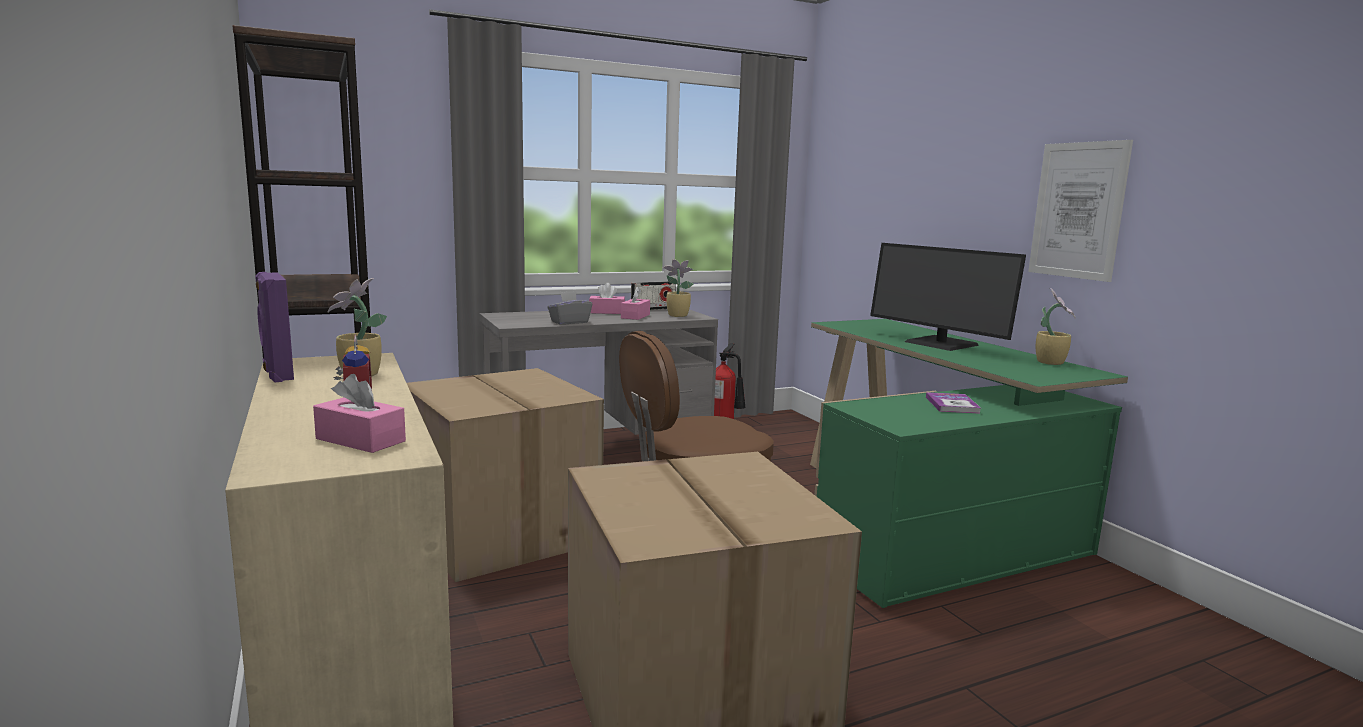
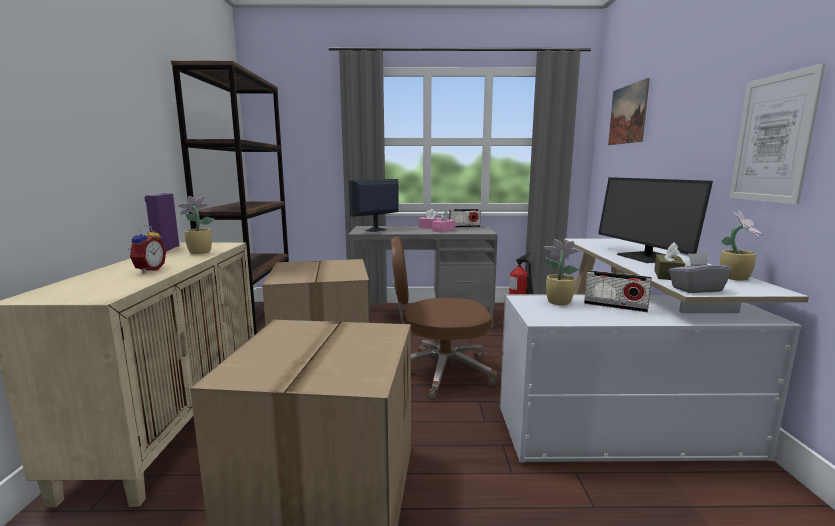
camera: 25 degrees right, 0 degrees up
pink tissue box [313,374,406,453] -> none
grey tissue box [547,291,592,325] -> grey tissue box moved to [669,253,732,293]
potted plant [663,259,693,317] -> potted plant moved to [543,239,581,305]
green desk [810,319,1128,608] -> white desk [500,238,809,462]
book [926,392,981,414] -> radio [584,270,652,312]
none -> monitor [349,179,399,232]
none -> picture [608,78,650,145]
none -> brown tissue box [654,242,685,280]

